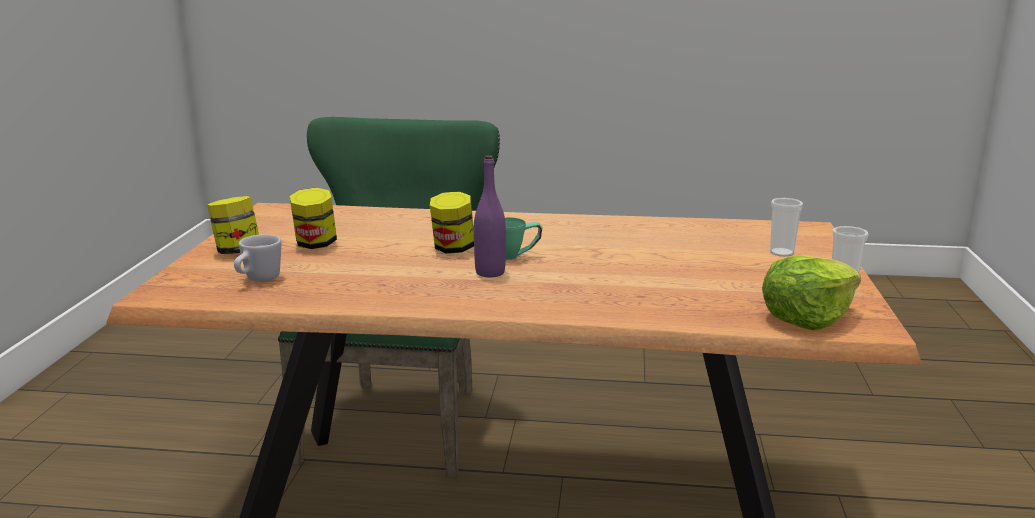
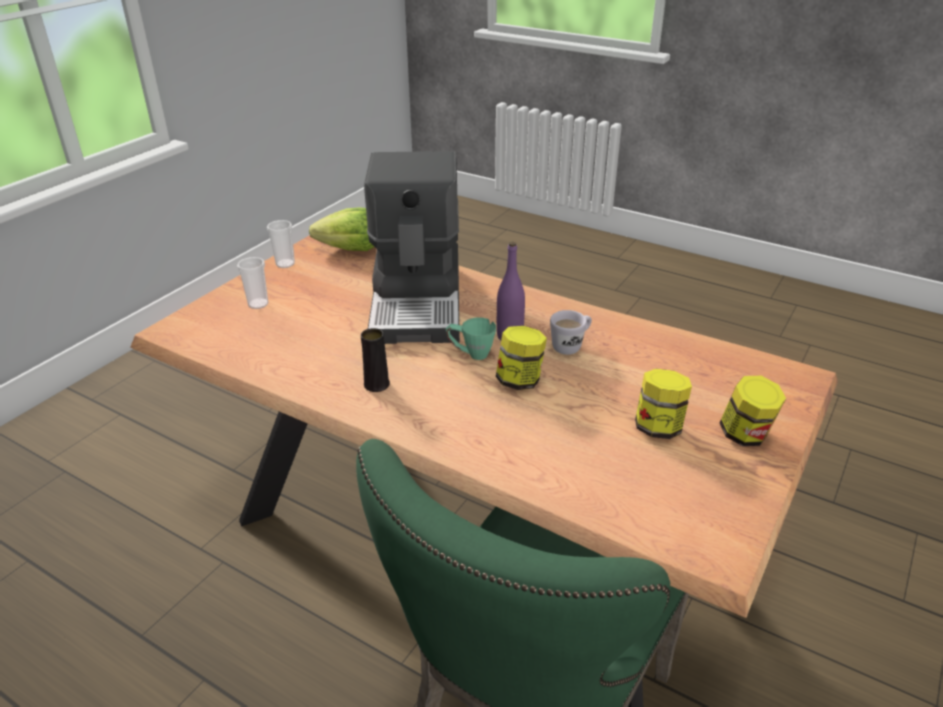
camera: 155 degrees left, 15 degrees up
white mug [234,234,281,282] -> white mug moved to [550,310,592,355]
none -> black vase [361,328,390,392]
none -> coffee machine [364,151,460,344]

